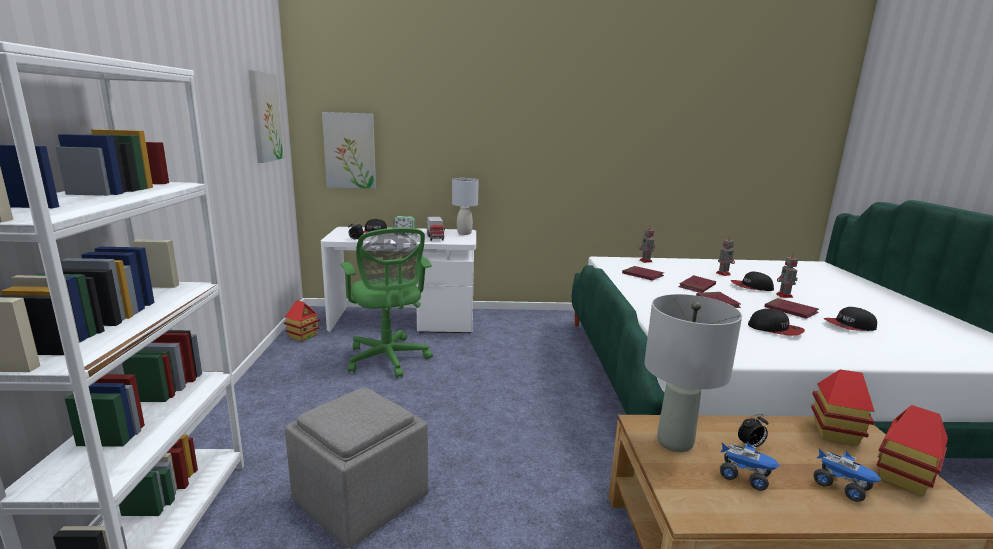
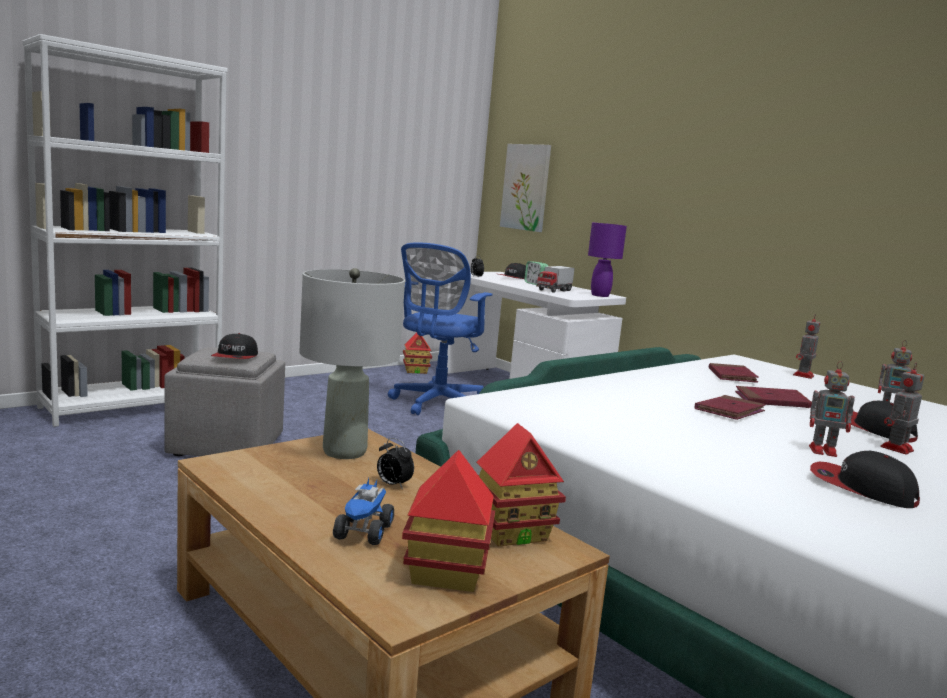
camera: 50 degrees right, 5 degrees down
picture [248,70,284,163] -> none
green office chair [341,228,433,378] -> blue office chair [388,242,492,415]
grey table lamp [452,178,479,235] -> purple table lamp [588,223,627,297]
toy truck [720,442,780,491] -> none
cap [748,309,805,336] -> cap moved to [211,333,258,359]
red book [765,298,819,319] -> toy robot [809,361,855,457]

